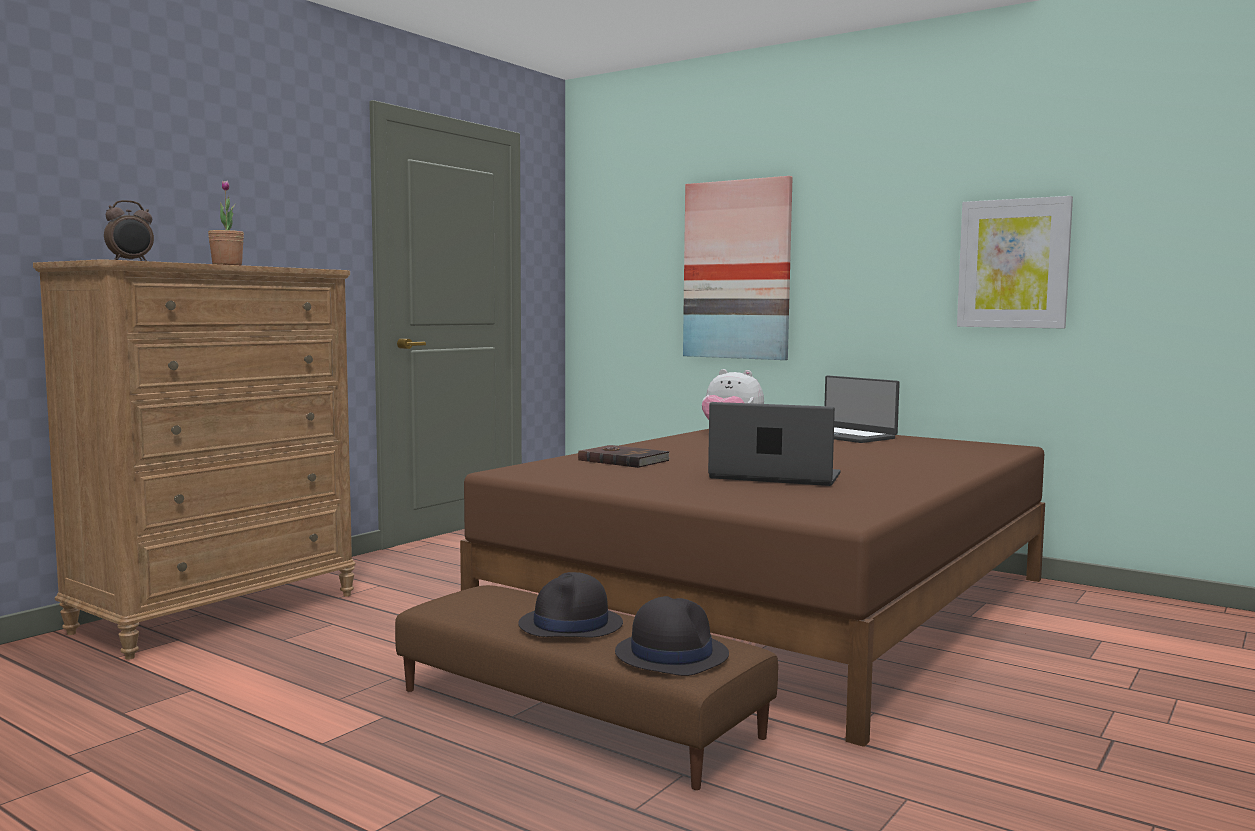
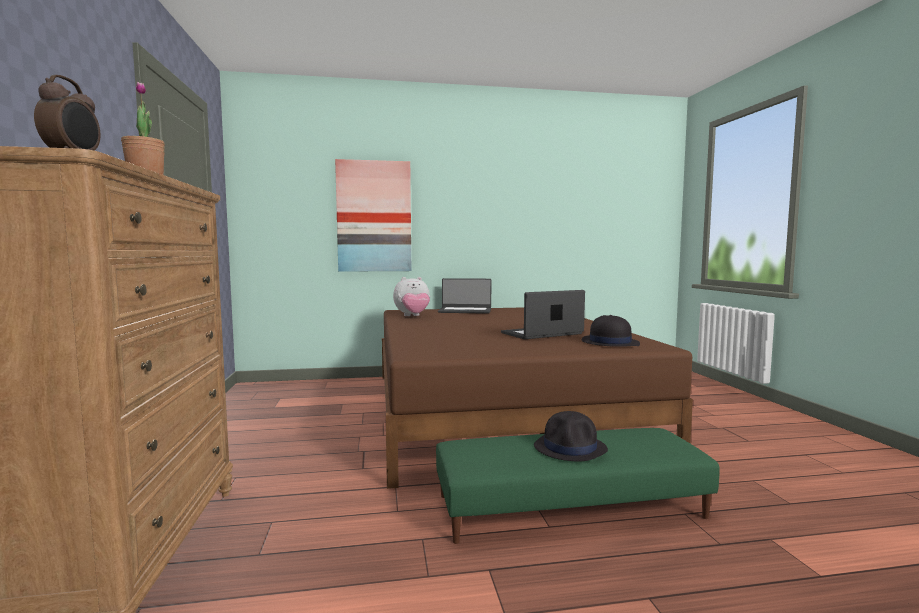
camera: 45 degrees left, 0 degrees up
brown ottoman [395,585,778,790] -> green ottoman [436,428,720,544]
brown book [578,445,669,468] -> none
black hat [615,596,729,676] -> black hat moved to [581,315,640,347]
picture [957,196,1073,328] -> none

